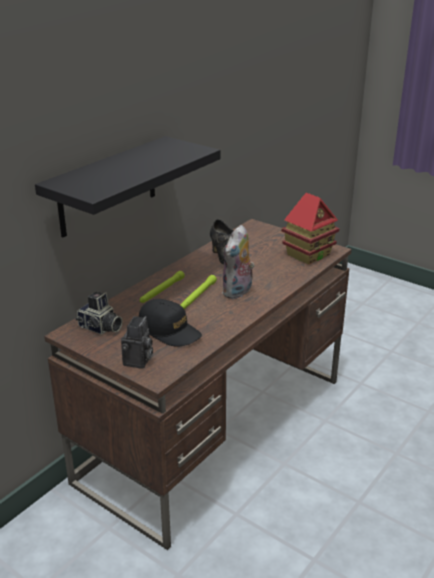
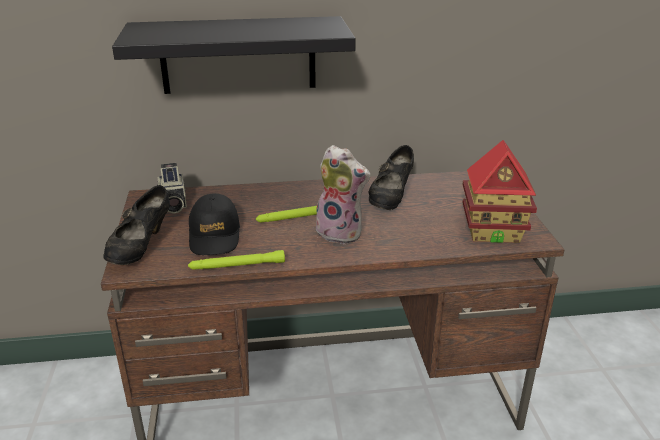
camera: 45 degrees right, 0 degrees up
camera [121,316,153,369] -> black shoe [103,185,170,265]
green flashlight [140,271,185,303] -> green flashlight moved to [188,250,285,270]
plush toy [222,225,255,299] -> plush toy turned 135 degrees counterclockwise [316,145,370,244]

